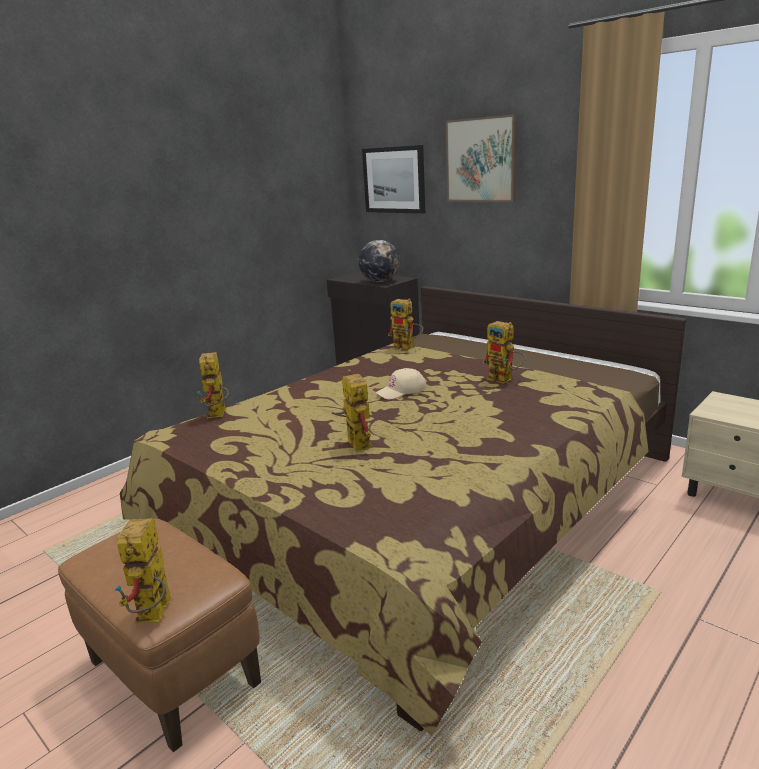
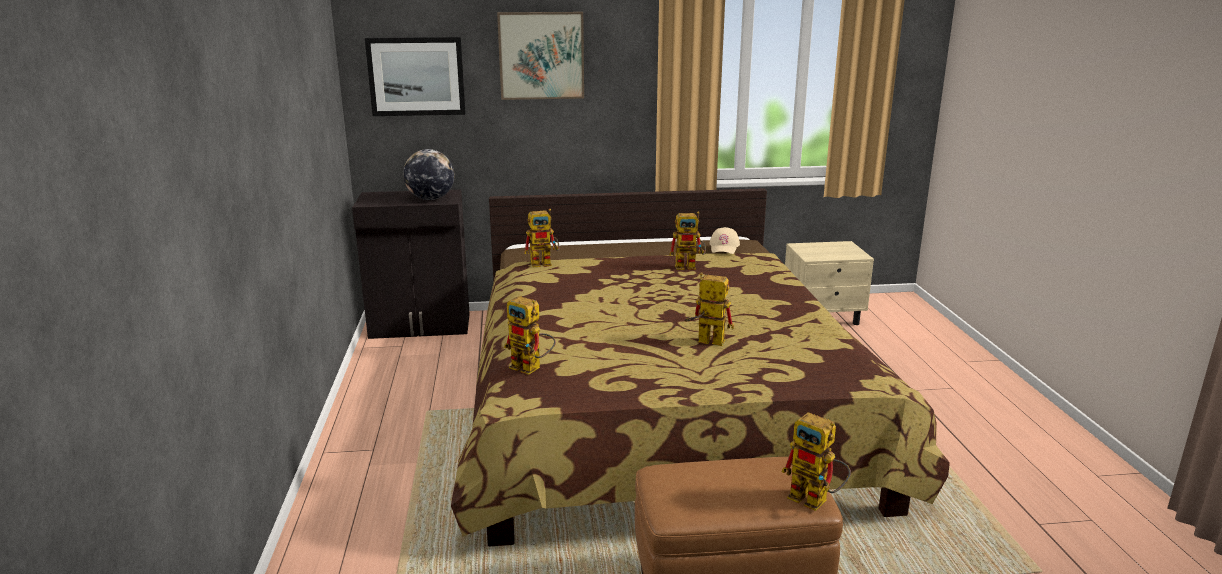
camera: 50 degrees left, 0 degrees up
beige cap [375,368,427,400] -> beige cap moved to [709,227,740,254]

